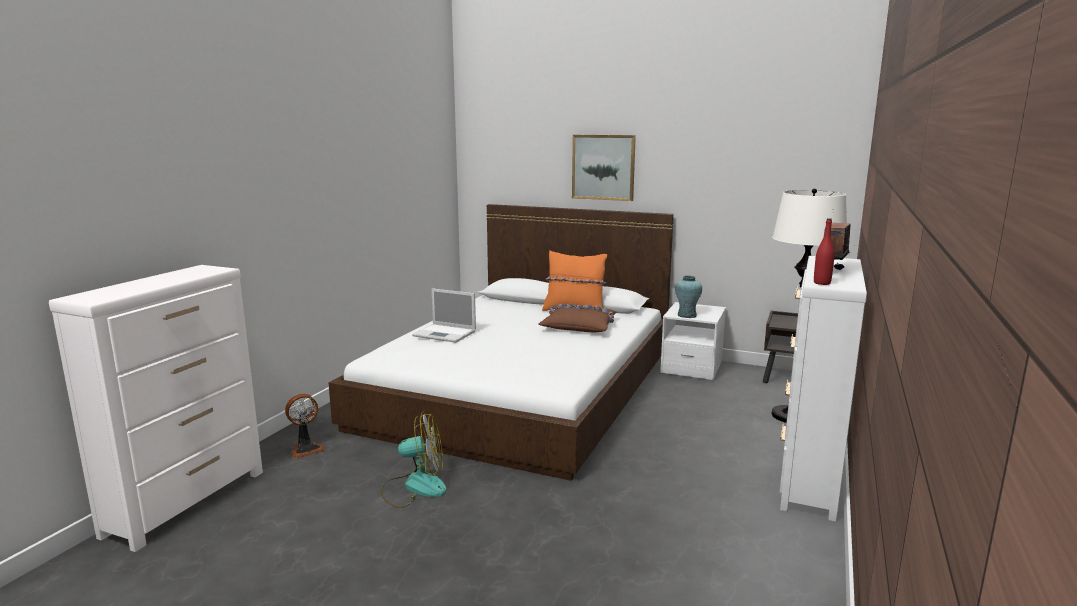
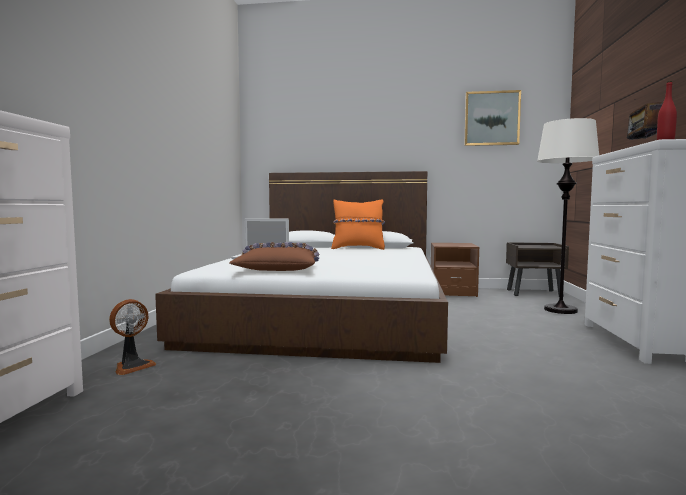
camera: 15 degrees left, 10 degrees down
fan [381,412,447,508] -> none
brown pillow [539,304,617,332] -> brown pillow moved to [229,242,319,271]
picture [572,135,636,201] -> picture moved to [464,90,521,146]
white nightstand [660,302,726,380] -> brown nightstand [431,243,480,297]
turquoise vase [675,276,702,318] -> none

